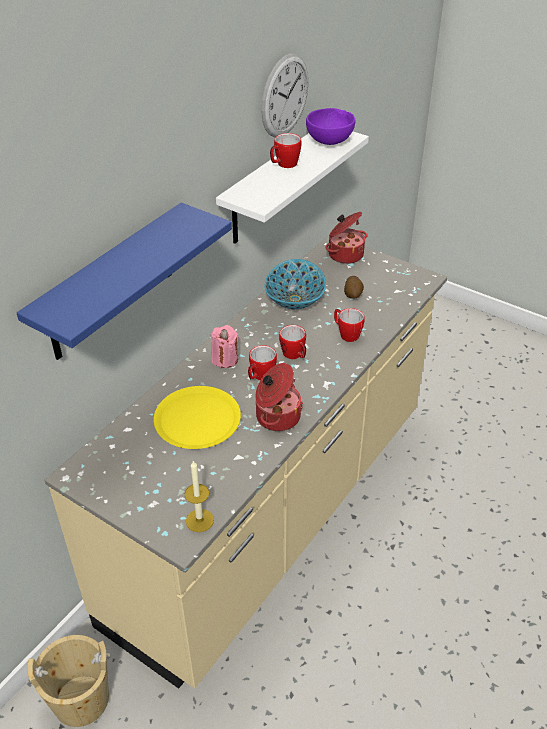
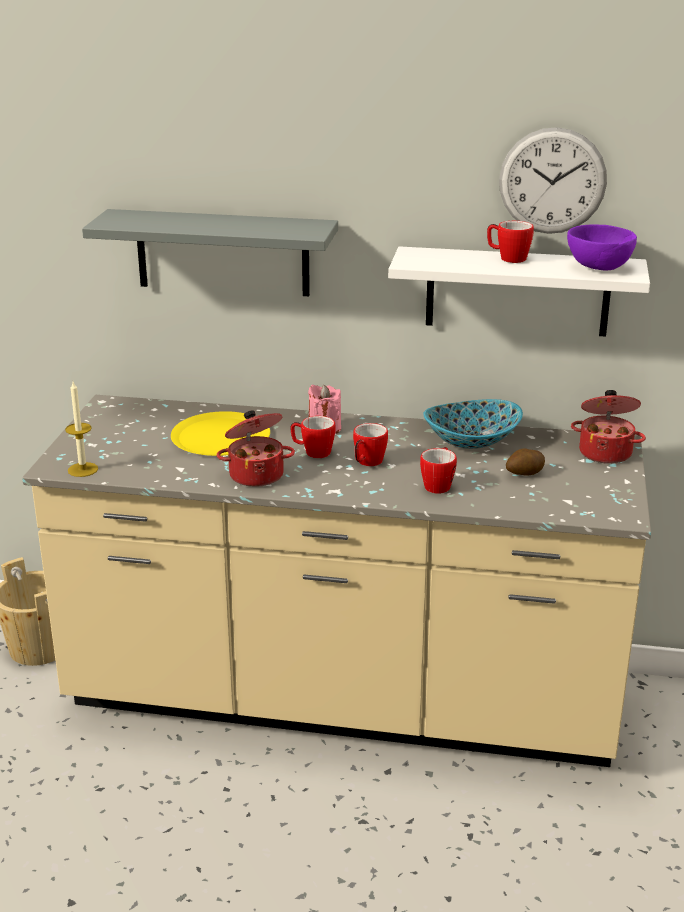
camera: 65 degrees right, 15 degrees down
blue shelf [17,202,232,360] -> grey shelf [82,209,338,296]

